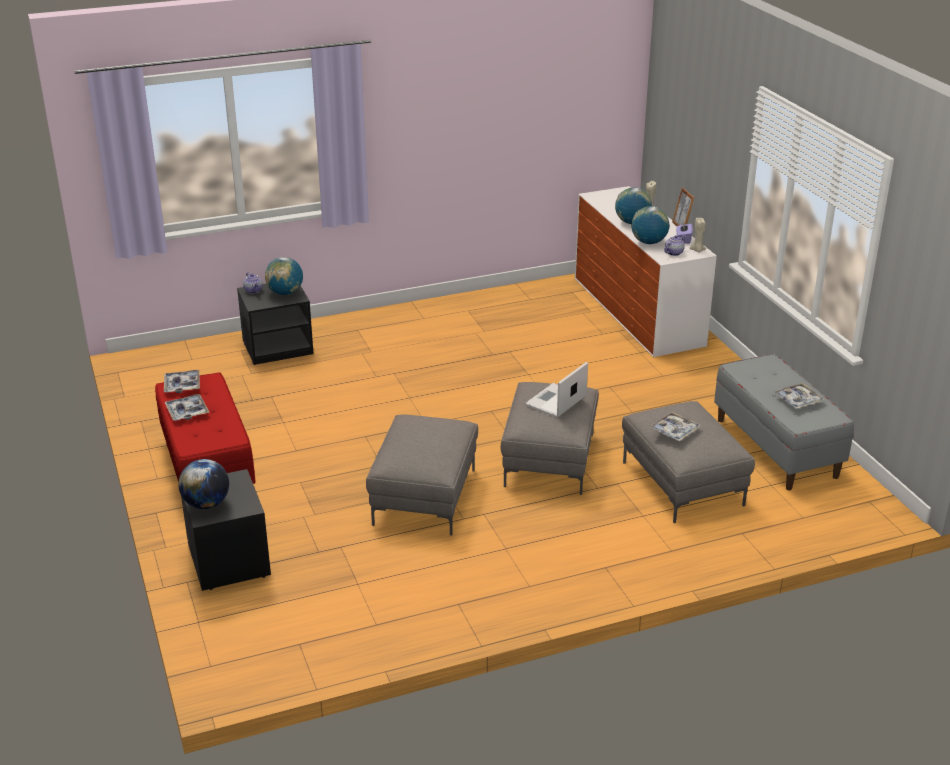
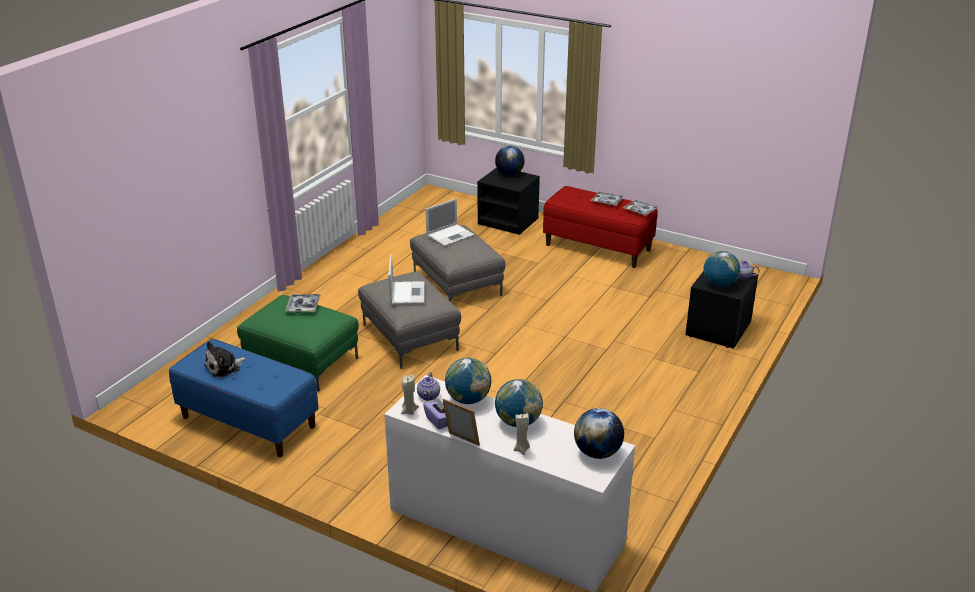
camera: 140 degrees right, 0 degrees up
grey ottoman [622,401,755,523] -> green ottoman [237,295,359,392]
grey bench [714,354,854,490] -> blue bench [169,339,319,457]
tray [773,383,825,409] -> plush toy [204,341,246,378]
none -> laptop [425,198,475,247]
none -> globe [574,408,624,459]

